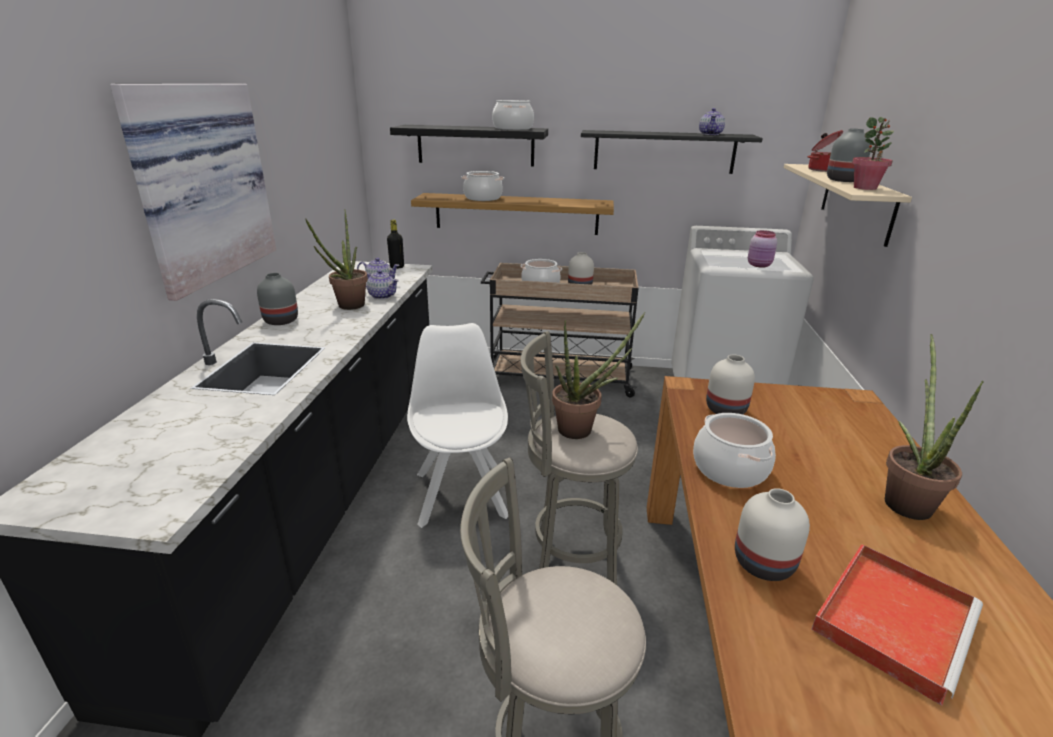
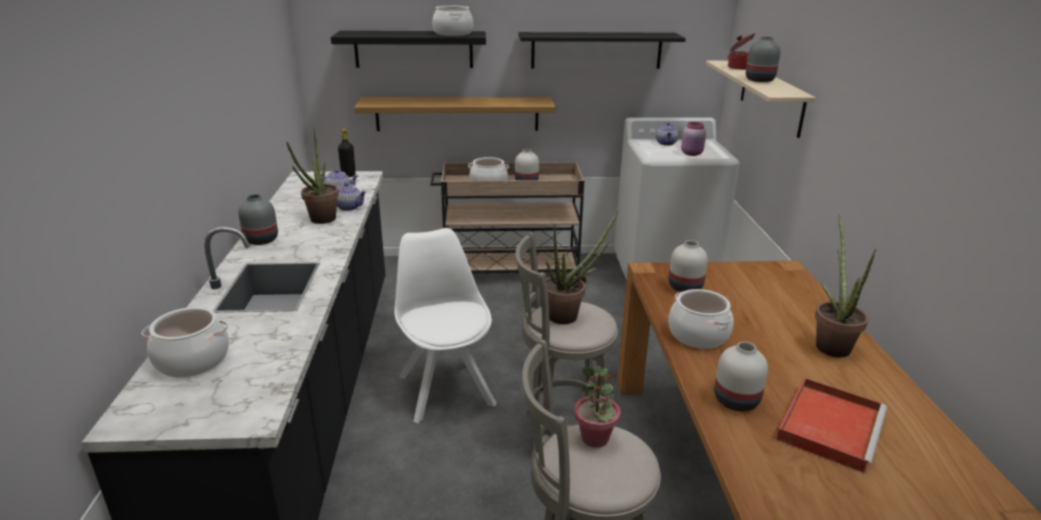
camera: 10 degrees left, 0 degrees up
picture [110,84,276,301] -> none
cooking pot [461,171,504,201] -> cooking pot moved to [141,307,229,378]
teapot [699,108,725,135] -> teapot moved to [656,122,678,146]
potted plant [852,117,894,190] -> potted plant moved to [574,365,620,448]

